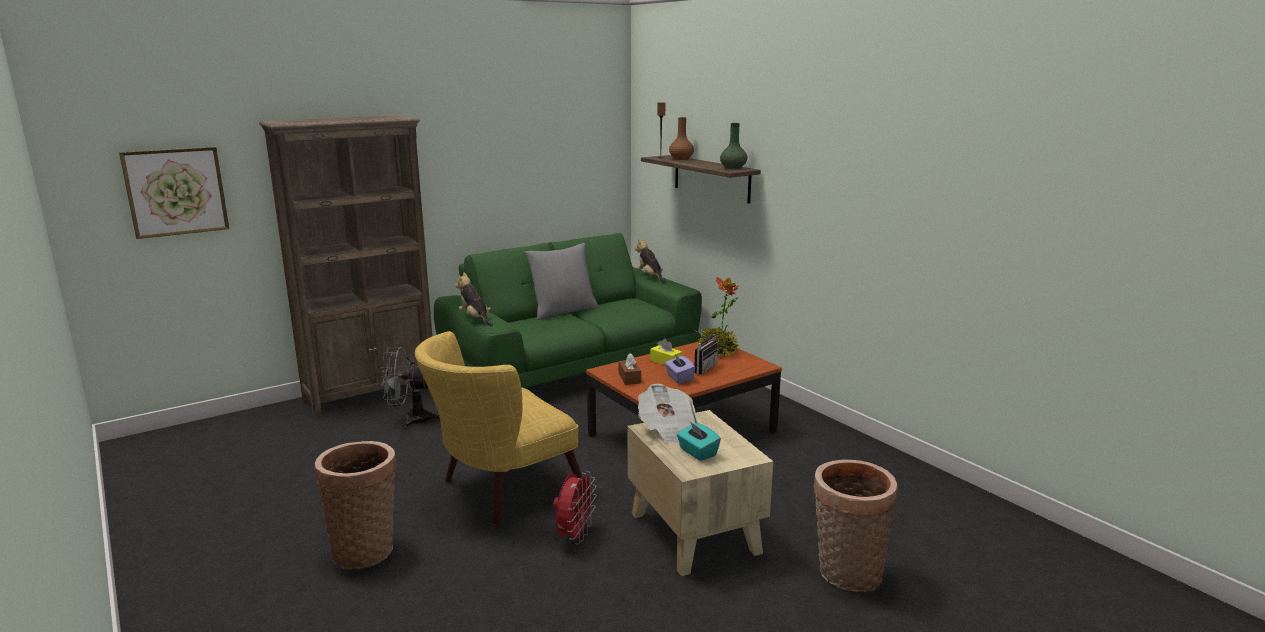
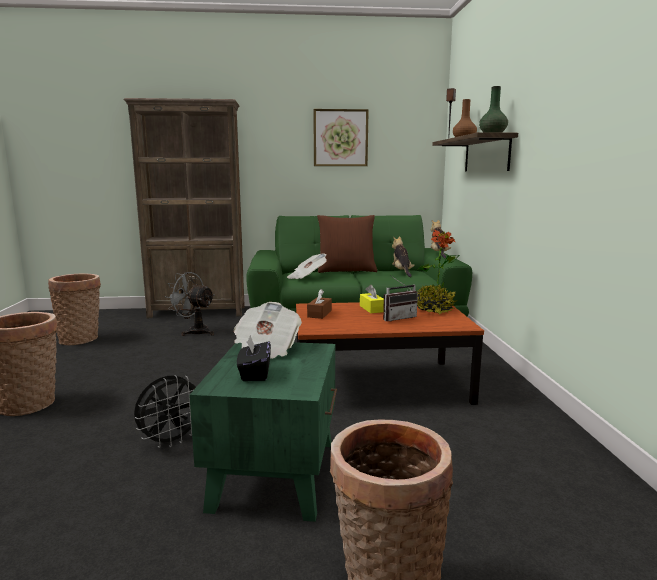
camera: 30 degrees right, 5 degrees down
picture [119,147,229,239] -> picture moved to [313,109,369,166]
yellow armchair [415,331,582,525] -> none
plush toy [455,272,493,326] -> plush toy moved to [392,236,415,277]
grey pillow [525,243,599,320] -> brown pillow [317,215,377,273]
red fan [553,471,597,544] -> black fan [134,375,196,448]
beige side table [627,410,773,576] -> green side table [189,342,337,522]
purple tissue box [665,354,695,383] -> none
turquoise tissue box [677,423,721,461] -> black tissue box [237,335,271,381]
none -> basket [48,273,101,345]
none -> newspaper [287,253,327,279]

